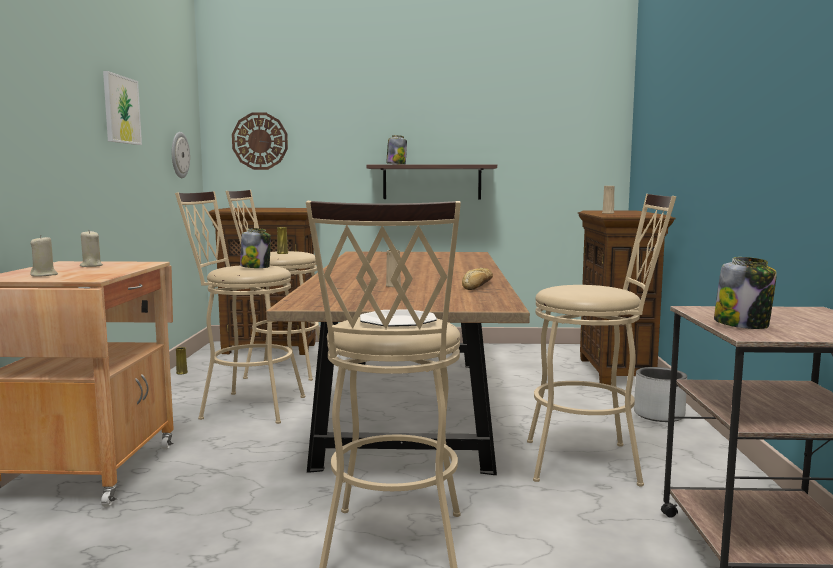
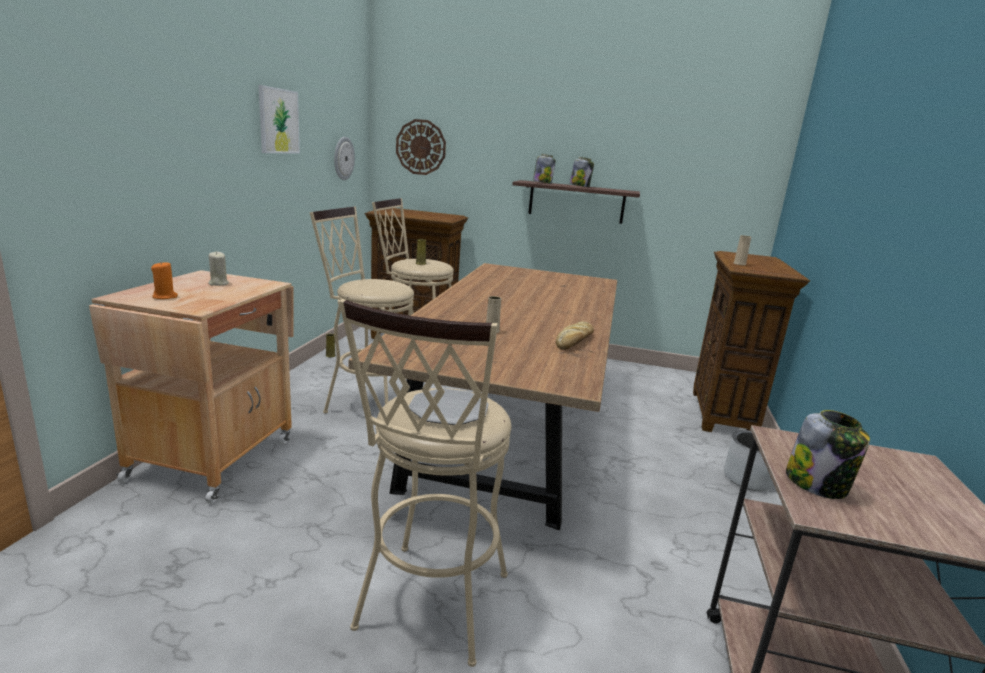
camera: 10 degrees right, 10 degrees up
beige candle [30,235,58,276] -> orange candle [151,261,178,299]
jar [240,228,271,268] -> jar moved to [570,157,594,187]
beige stool [527,194,676,487] -> none

